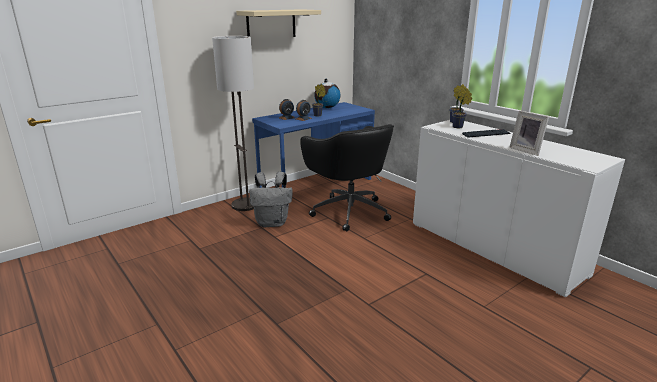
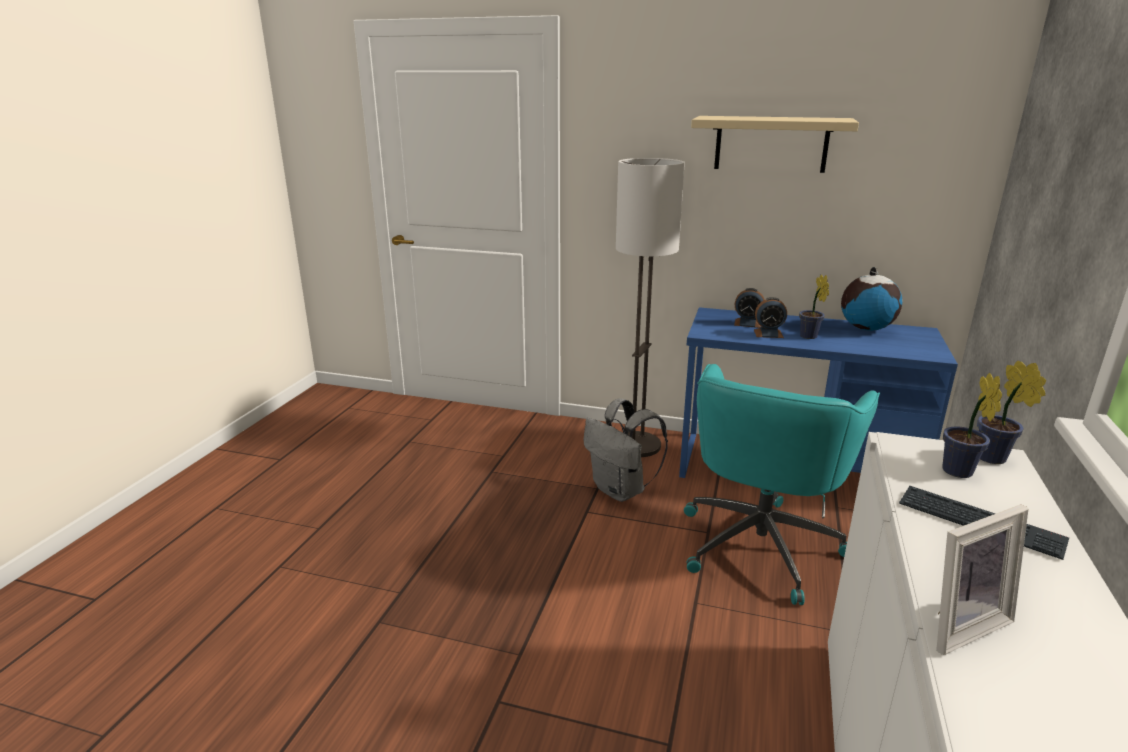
camera: 55 degrees right, 0 degrees up
black office chair [300,124,394,231] -> turquoise office chair [684,364,880,605]
picture frame [509,110,549,156] -> picture frame turned 135 degrees counterclockwise [936,504,1029,655]

